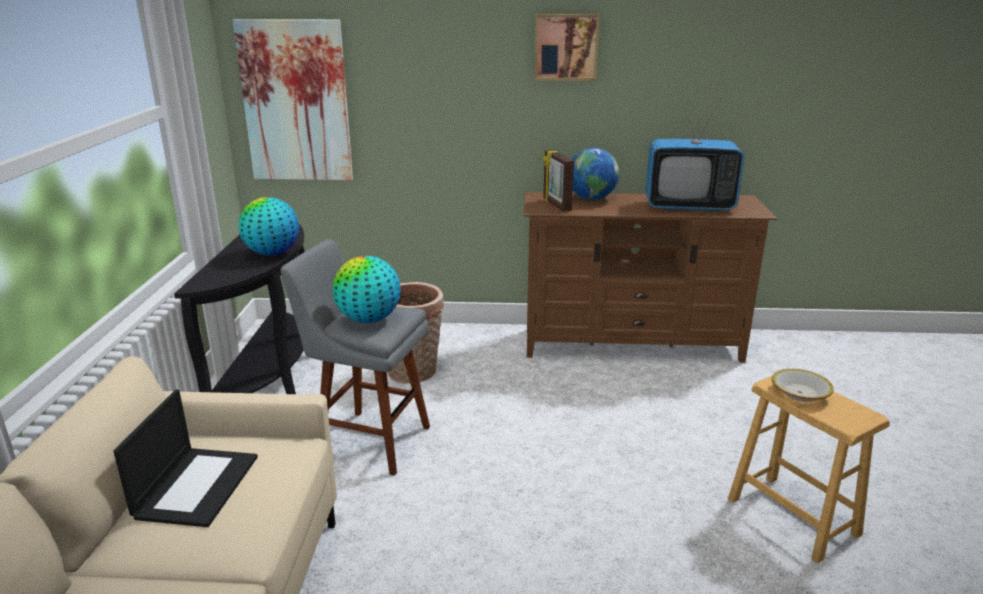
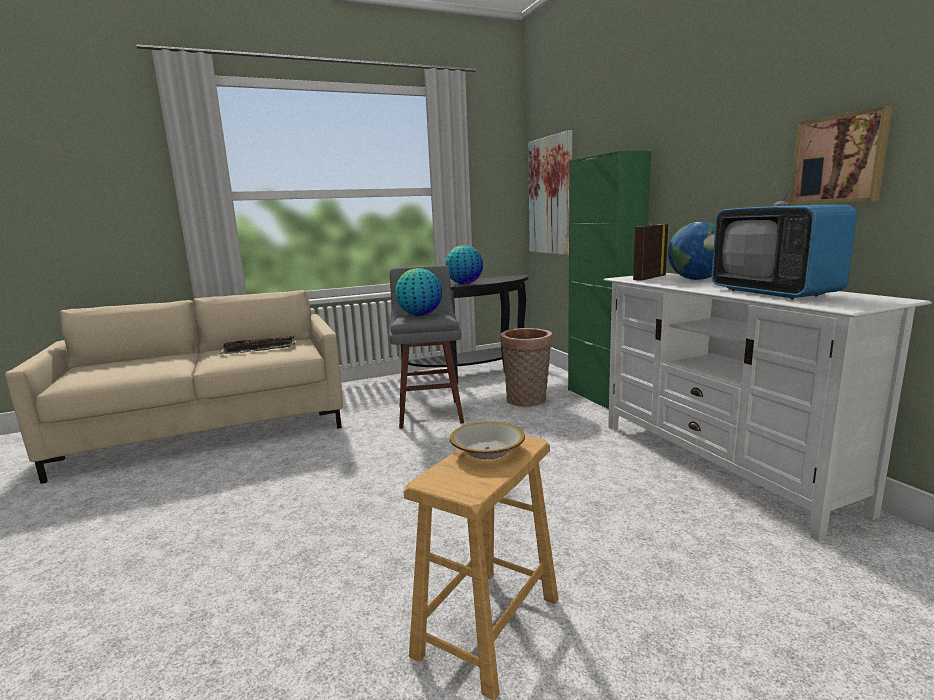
camera: 65 degrees right, 10 degrees down
laptop [113,390,258,527] -> black tray [220,336,295,354]
brown tv stand [524,192,778,363] -> white tv stand [604,273,932,542]
picture [534,14,600,81] -> picture moved to [789,106,893,204]
none -> green cabinet [568,150,651,409]

